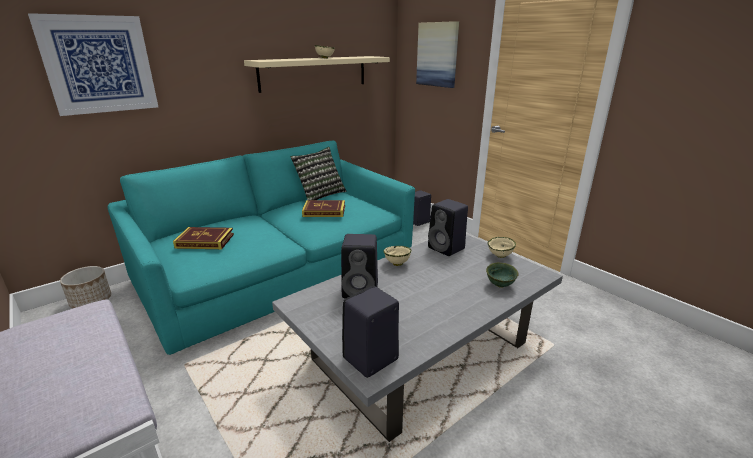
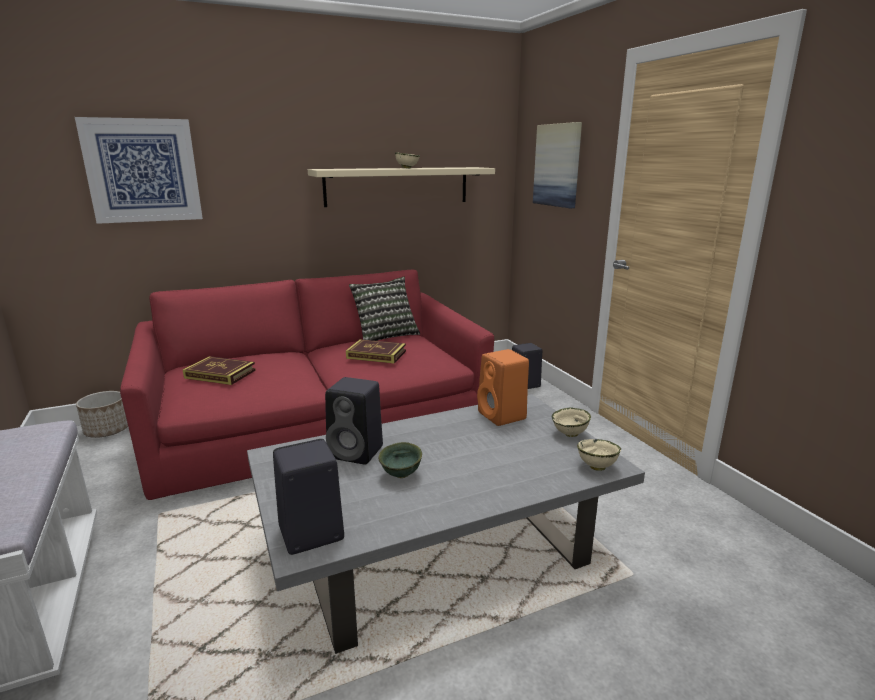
camera: 15 degrees right, 5 degrees down
turquoise sofa [108,141,415,355] -> red sofa [120,270,494,500]
beige bowl [383,246,412,266] -> beige bowl moved to [577,439,621,471]
black speaker [428,199,468,256] -> orange speaker [477,349,529,426]
green bowl [486,262,519,288] -> green bowl moved to [379,442,422,478]

